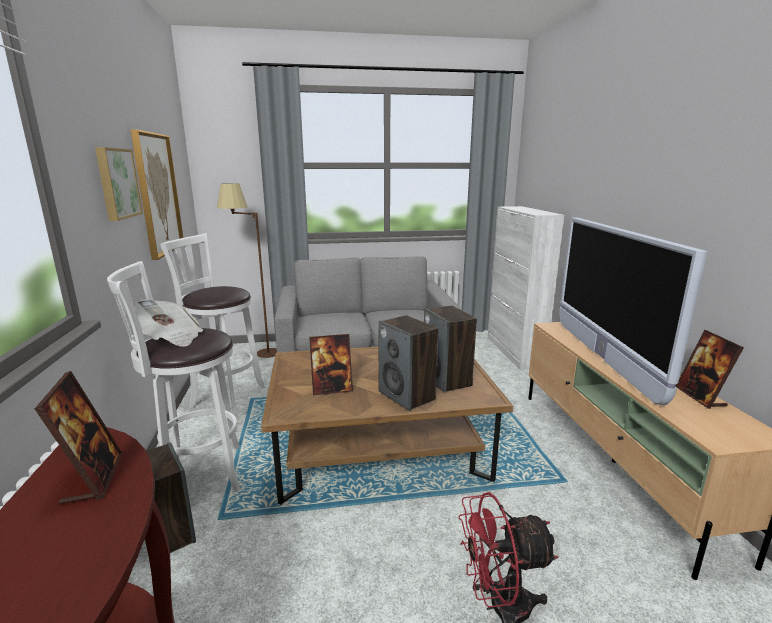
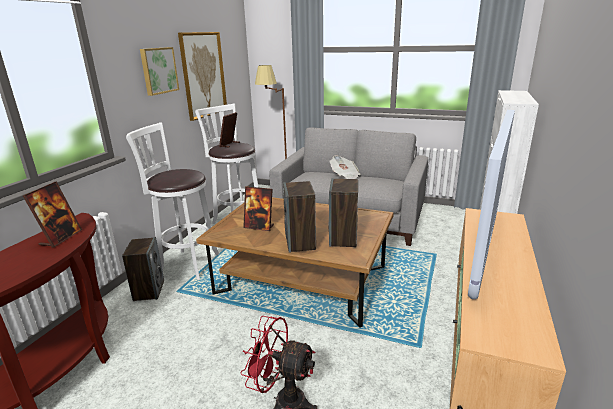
camera: 30 degrees right, 5 degrees up
newspaper [134,299,203,347] -> newspaper moved to [330,156,361,179]
picture frame [675,330,744,409] -> picture frame moved to [219,112,240,147]

